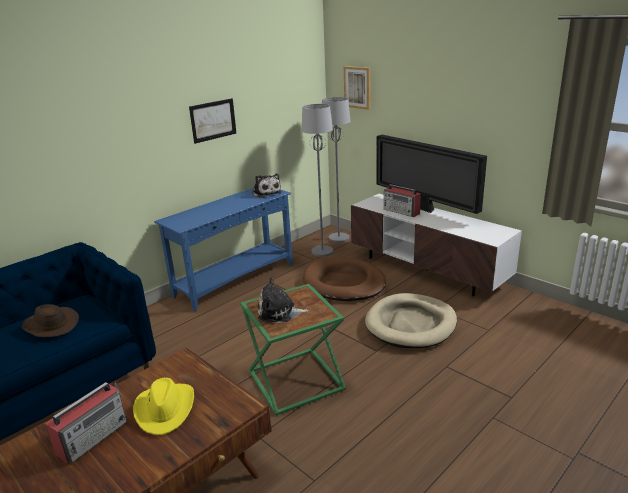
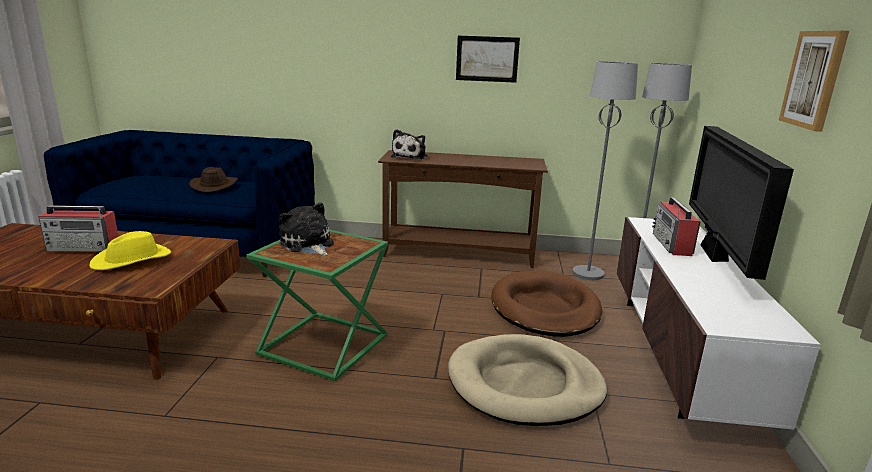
camera: 50 degrees right, 5 degrees down
blue console table [154,188,293,311] -> brown console table [378,150,548,268]
plush toy [252,173,281,198] -> plush toy moved to [391,129,427,160]
picture [344,66,371,110] -> picture moved to [779,31,849,132]

